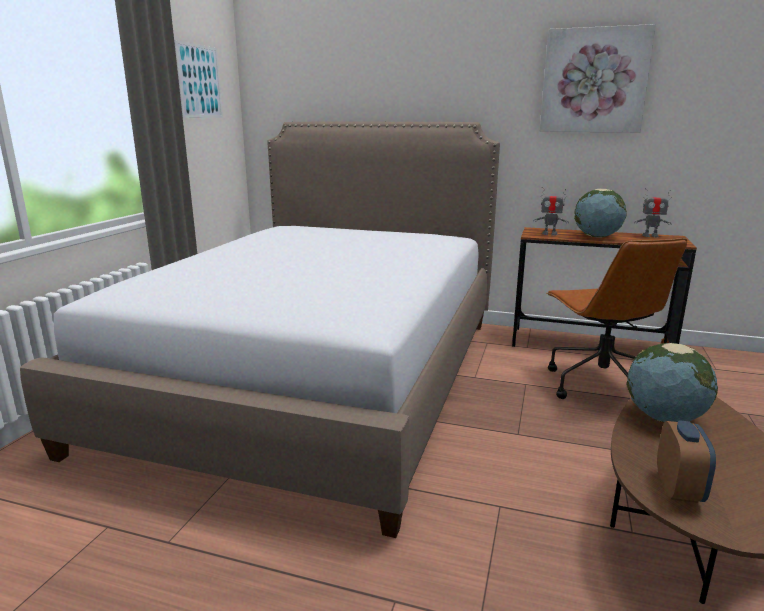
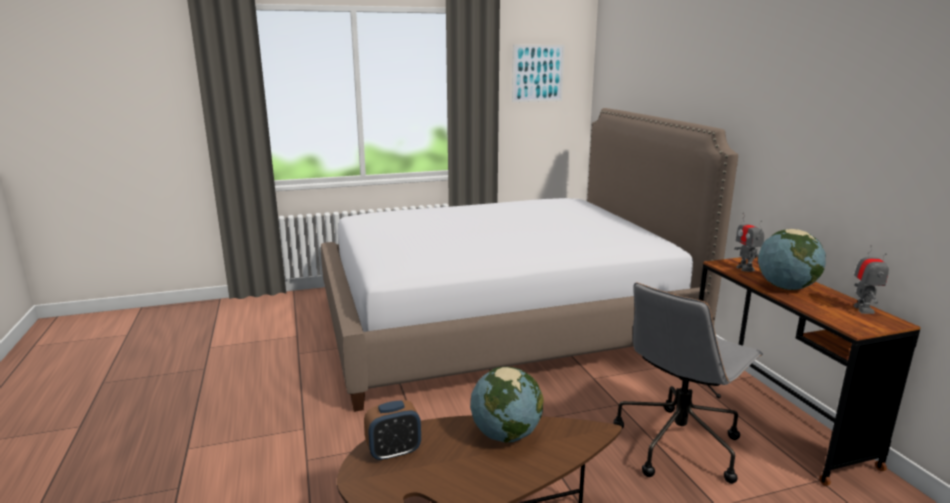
camera: 55 degrees right, 0 degrees up
picture [539,24,656,132] -> none
brown office chair [546,238,687,399] -> grey office chair [614,282,763,484]
toy robot [634,188,671,237] -> toy robot turned 150 degrees counterclockwise [853,245,889,314]

